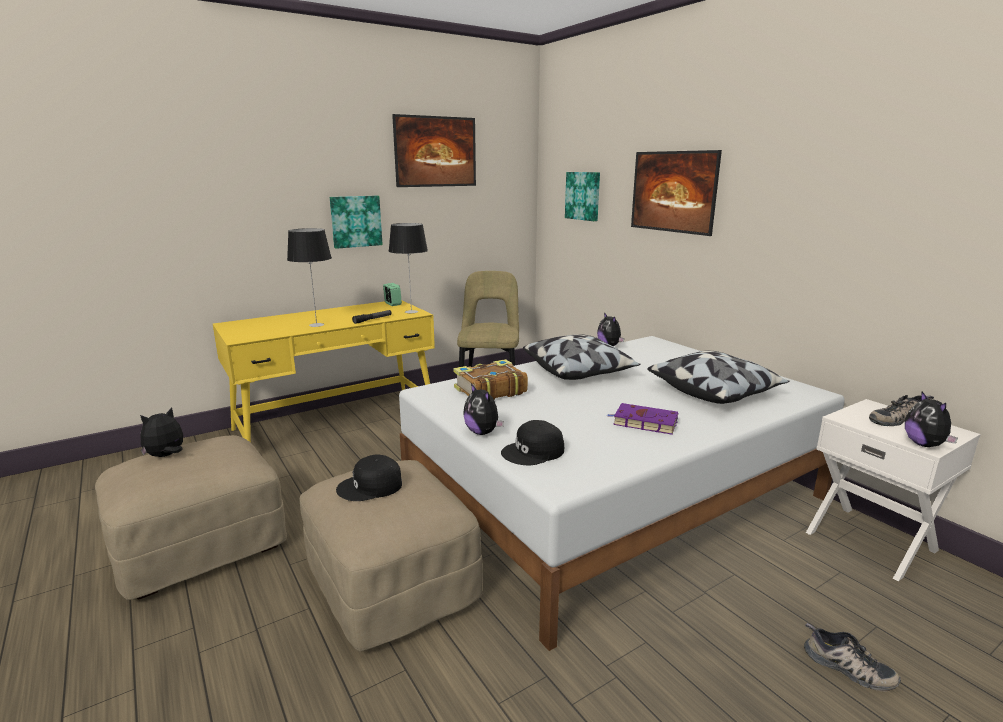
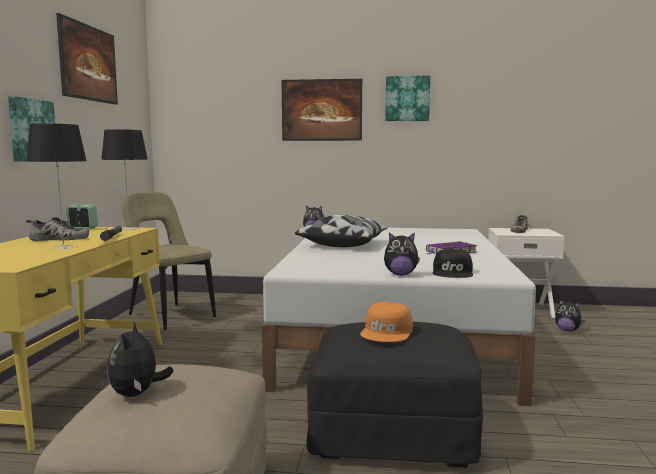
camera: 50 degrees left, 10 degrees down
beige ottoman [300,460,483,651] -> black ottoman [306,322,483,468]
black cap [336,454,402,501] -> orange cap [360,302,413,342]
book [453,359,528,400] -> none
picture [565,172,600,221] -> picture moved to [385,76,430,121]
pillow [647,351,790,404] -> none
shoe [804,623,901,692] -> shoe moved to [26,217,89,241]
plush toy [905,392,958,447] -> plush toy moved to [555,300,585,331]

